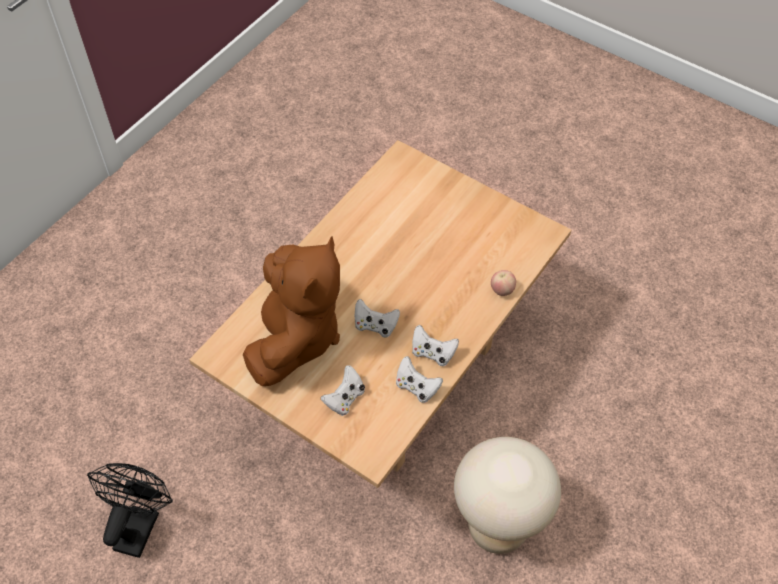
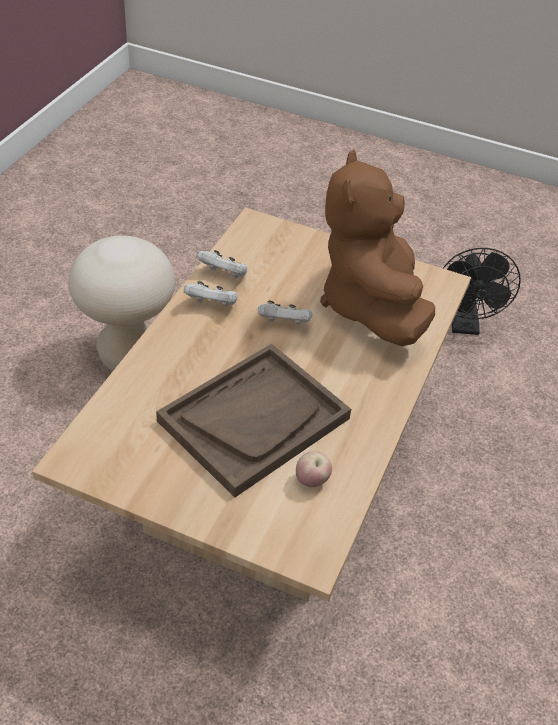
camera: 165 degrees right, 10 degrees down
white game controller [321,366,365,416] -> none
apple [491,270,516,296] -> apple moved to [296,451,332,487]
none -> brown tray [156,344,351,497]

